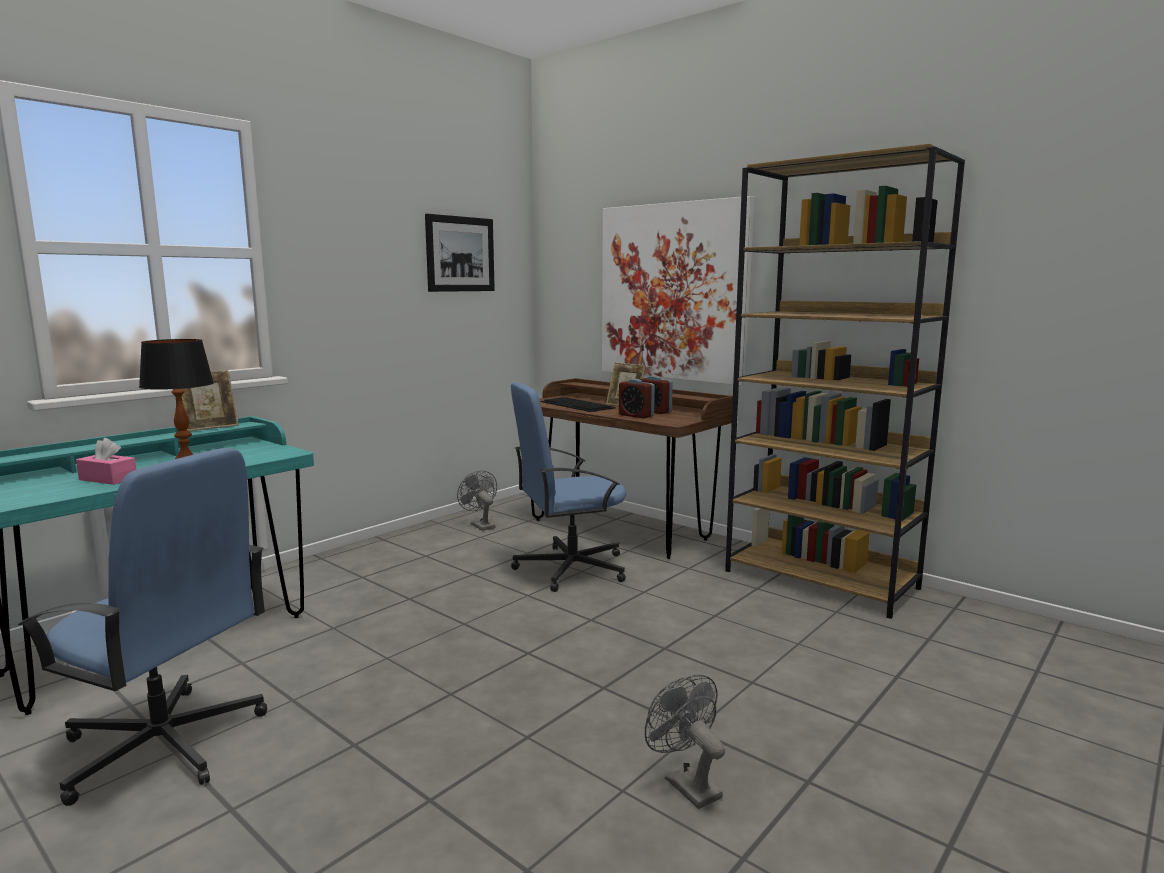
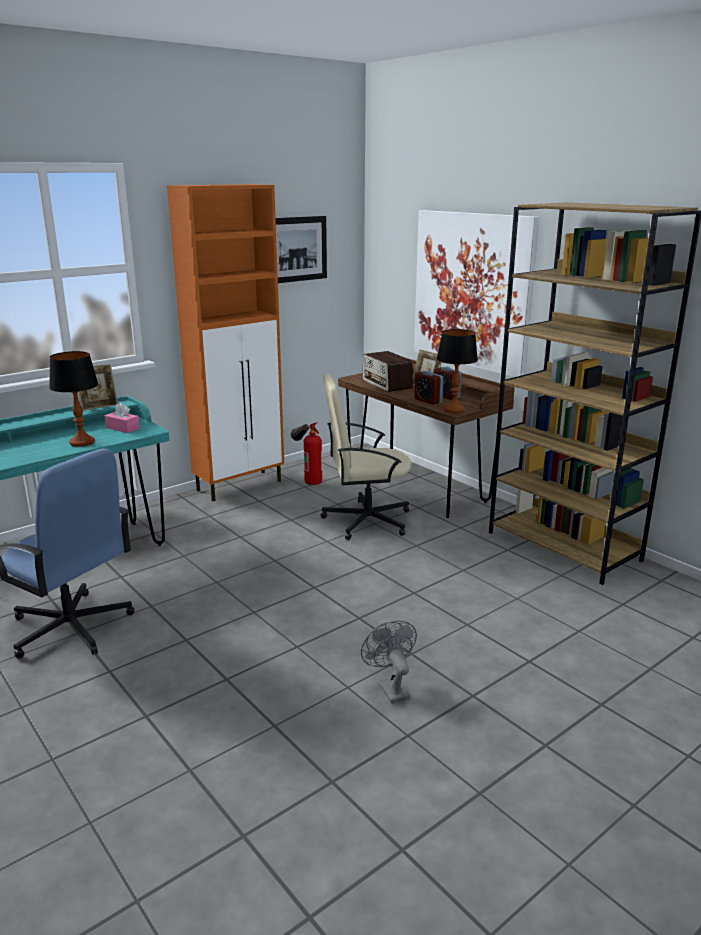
camera: 10 degrees right, 10 degrees up
pink tissue box [76,438,136,485] -> pink tissue box moved to [105,403,140,433]
grey fan [457,470,497,531] -> fire extinguisher [291,422,322,485]
blue office chair [511,382,626,592] -> beige office chair [321,374,412,540]
keyboard [540,397,616,412] -> radio [362,351,413,392]
none -> orange cabinet [167,184,284,501]
none -> table lamp [437,329,478,413]

